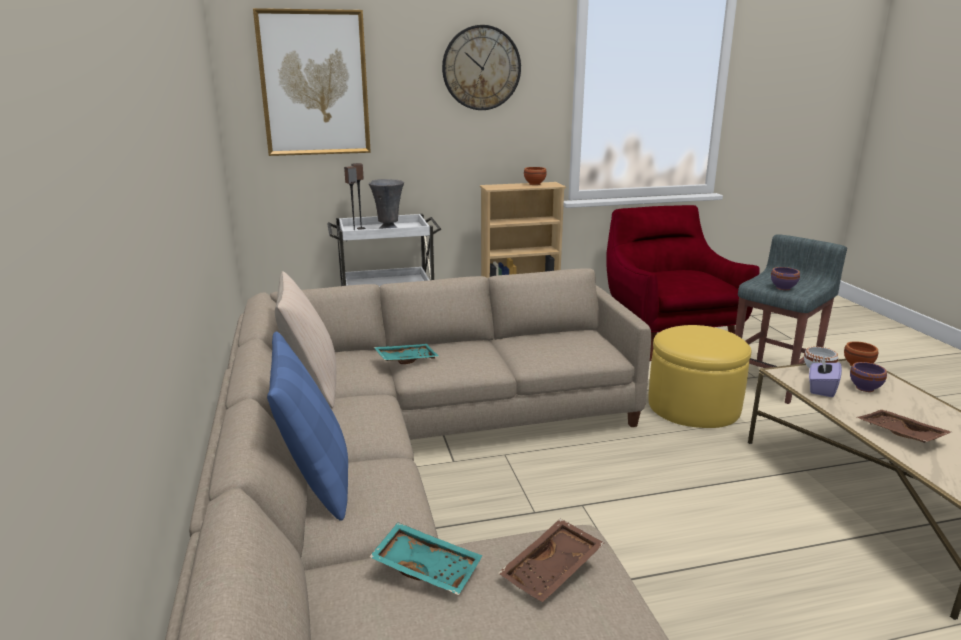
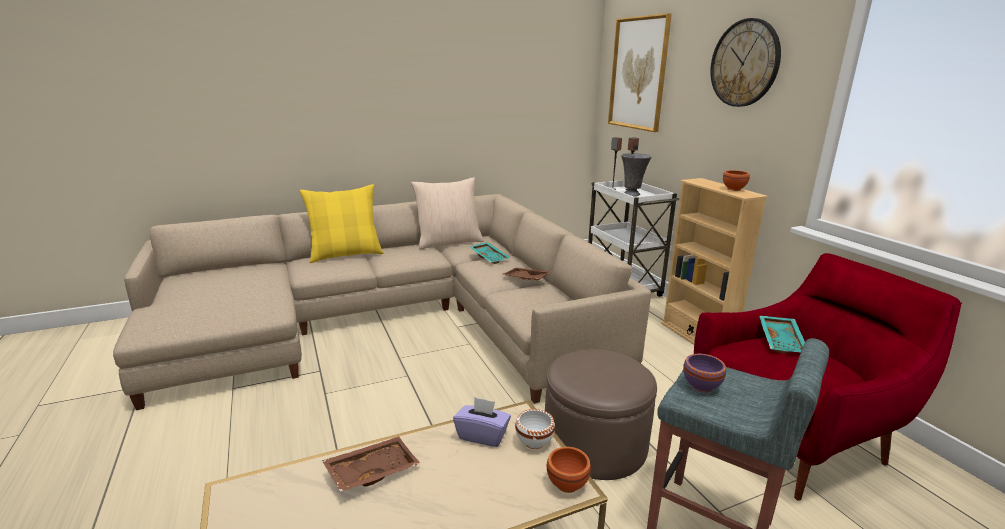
camera: 80 degrees right, 0 degrees up
blue pillow [267,332,348,521] -> yellow pillow [299,184,383,263]
turquoise tray [369,522,482,595] -> turquoise tray moved to [759,316,805,353]
brown tray [498,519,604,602] -> brown tray moved to [503,268,551,280]
yellow ottoman [648,325,751,428] -> brown ottoman [545,349,657,480]
purple bowl [850,362,887,392] -> none

